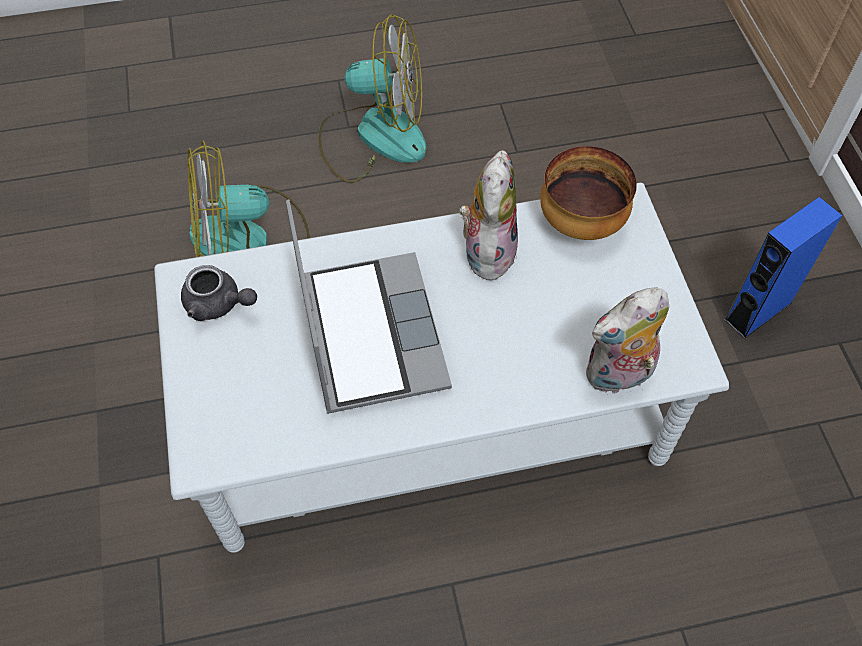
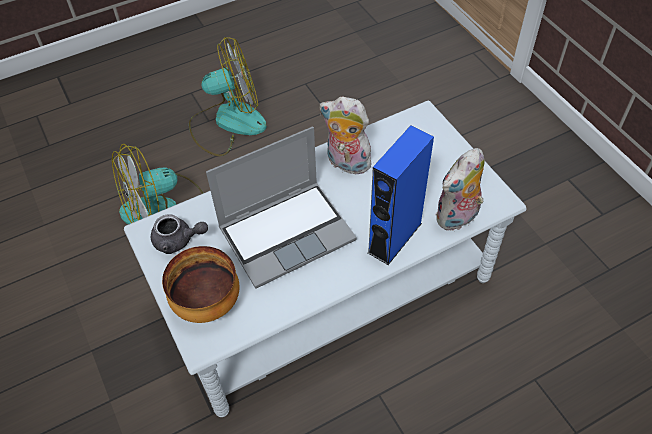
camera: 15 degrees left, 5 degrees down
laptop [286,199,452,414] -> laptop turned 90 degrees clockwise [206,127,357,289]
plush toy [459,150,518,282] -> plush toy turned 60 degrees counterclockwise [319,96,376,174]
bowl [540,146,637,240] -> bowl moved to [162,246,239,323]
blue speaker [724,197,842,339] -> blue speaker moved to [367,125,434,265]

